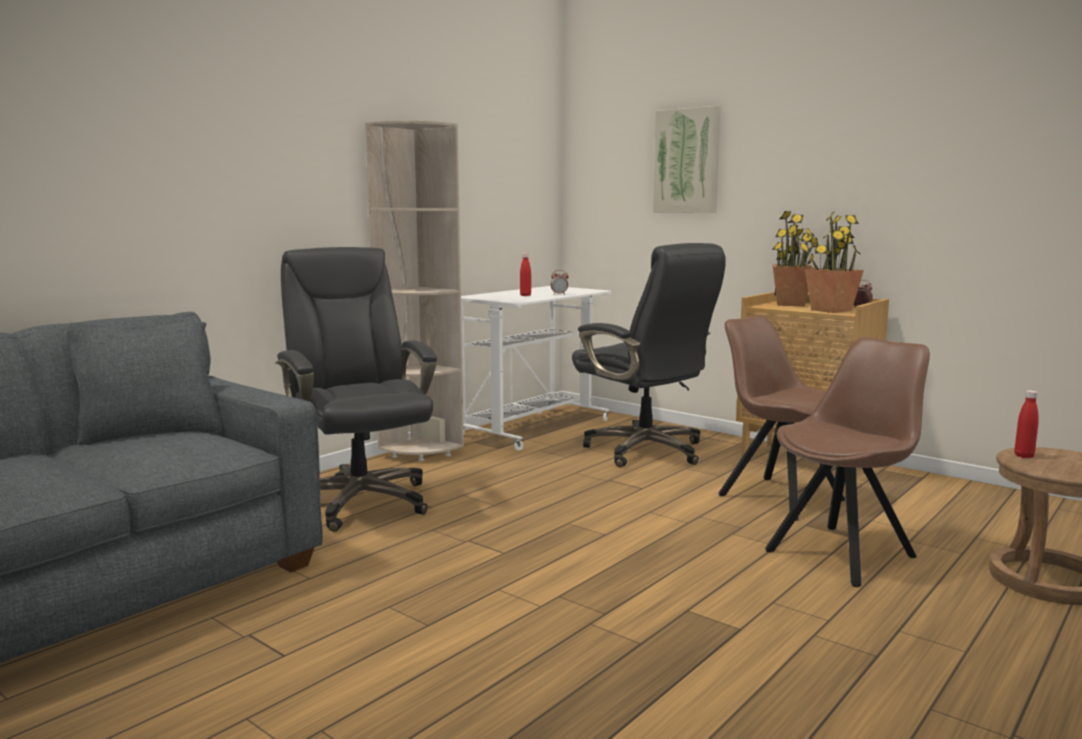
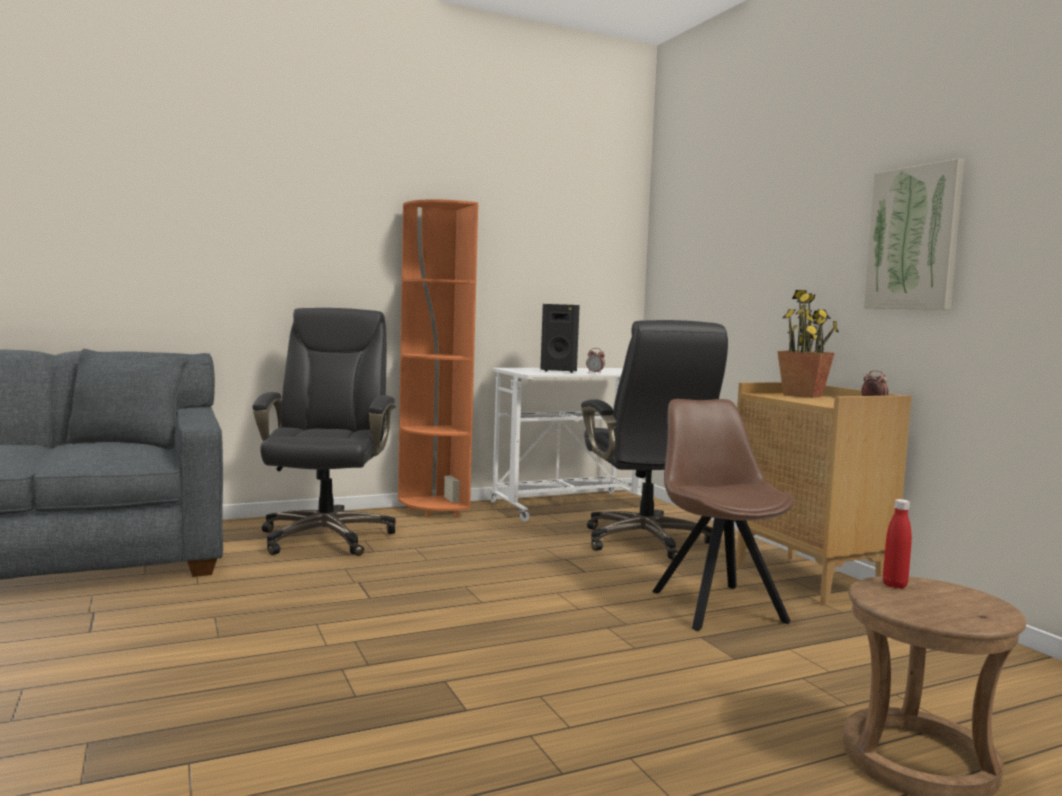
camera: 25 degrees right, 5 degrees down
beige bookcase [365,121,464,461] -> orange bookcase [398,199,478,517]
red bottle [520,253,531,296] -> black speaker [540,304,580,373]
picture [653,106,721,213] -> picture moved to [864,159,964,310]
brown chair [765,337,930,587] -> none
potted plant [805,212,864,313] -> none

